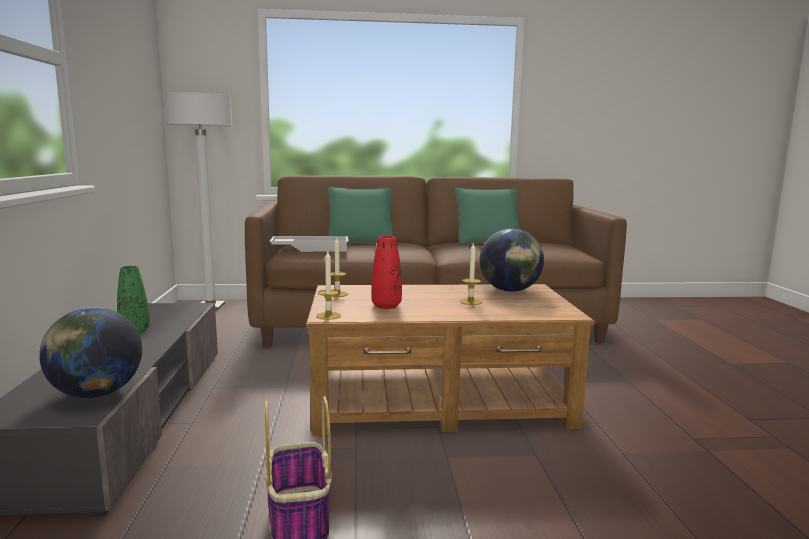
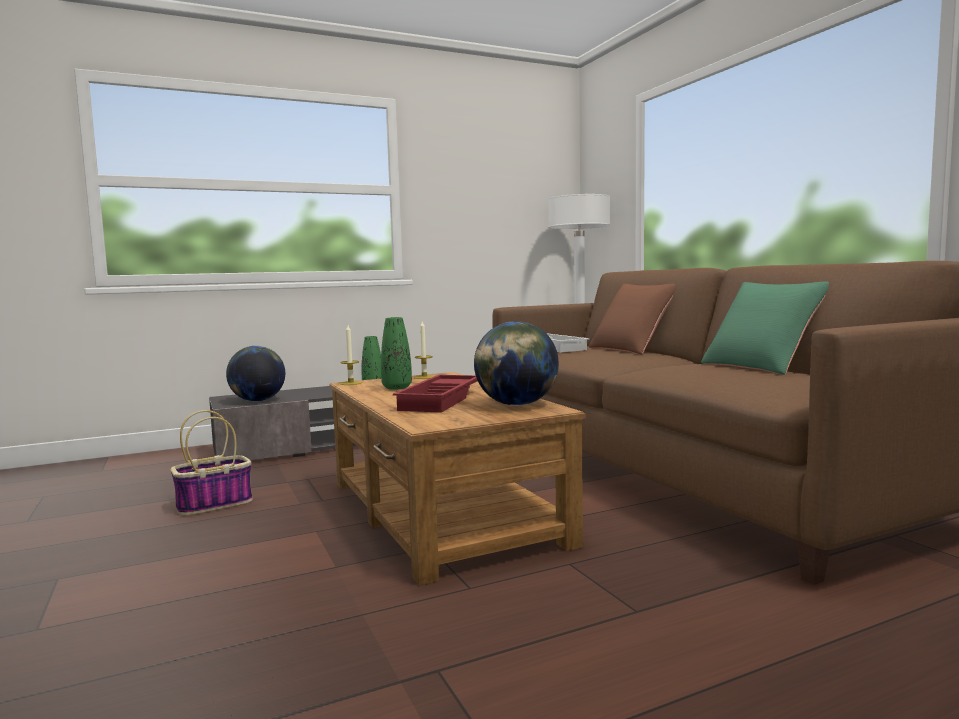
camera: 70 degrees right, 5 degrees down
green pillow [328,187,393,243] -> brown pillow [589,284,675,355]
red vase [371,236,402,309] -> green vase [381,317,412,390]
candle [460,242,482,305] -> red tray [393,375,477,413]

